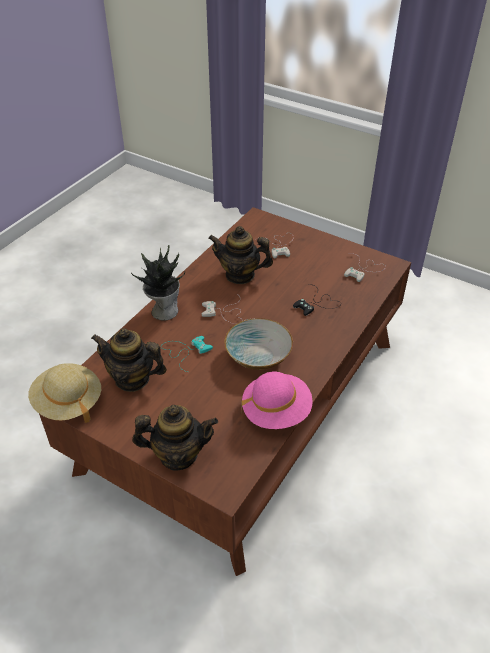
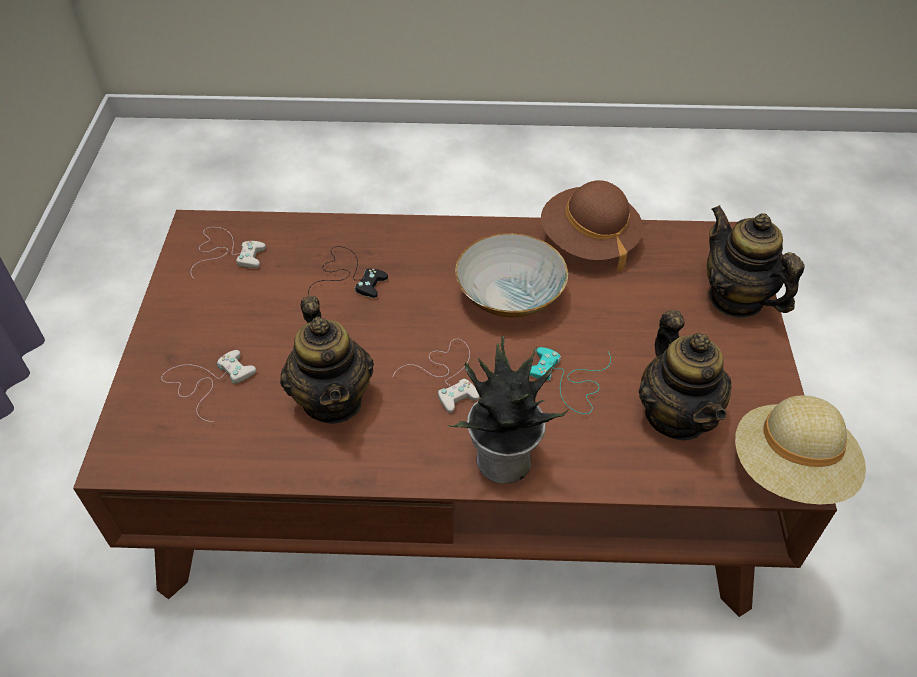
camera: 120 degrees left, 5 degrees up
pink hat [241,372,313,429] -> brown hat [541,180,644,271]

